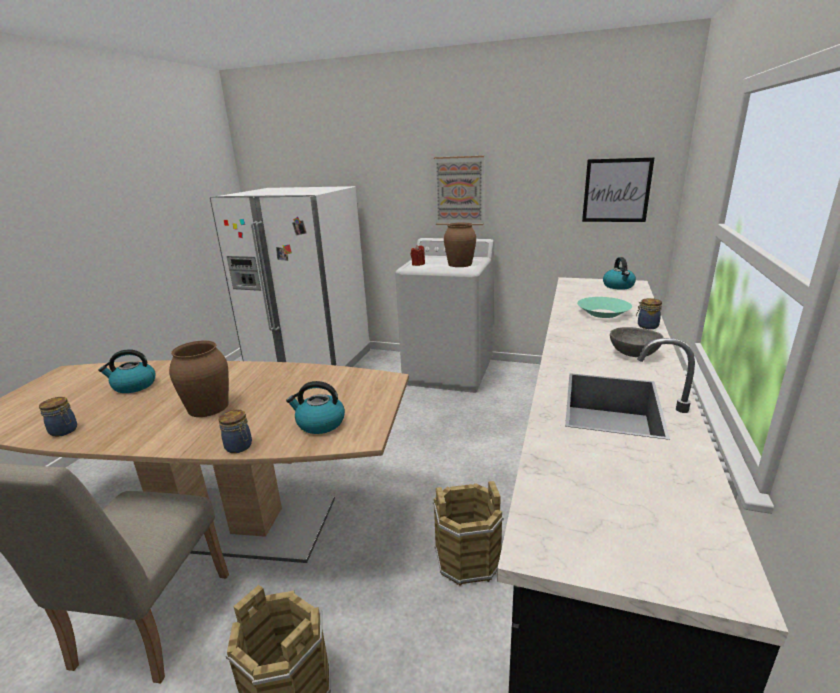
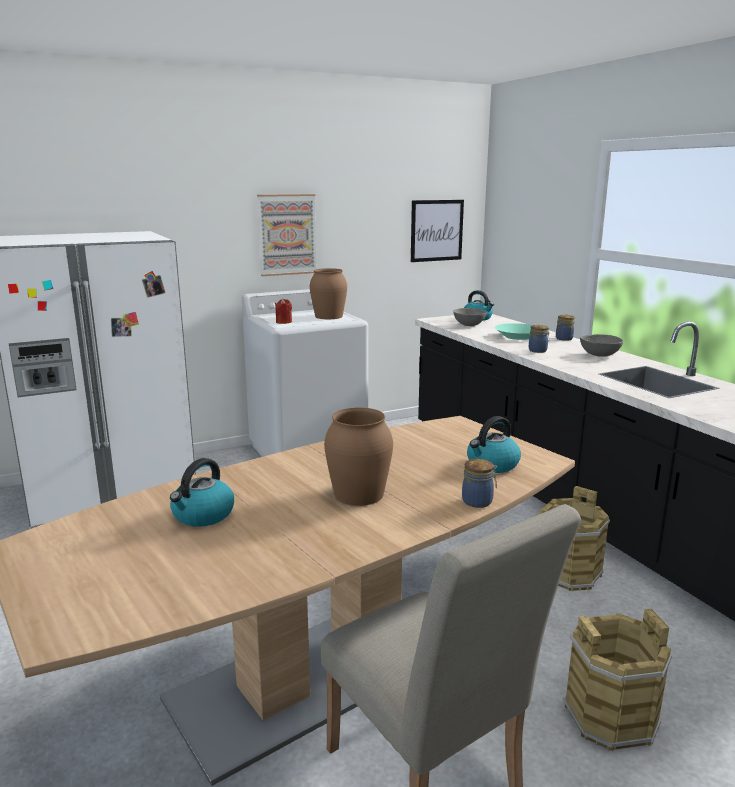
camera: 45 degrees left, 5 degrees down
jar [39,397,77,437] -> jar moved to [529,325,550,353]
none -> grey bowl [453,308,487,326]

